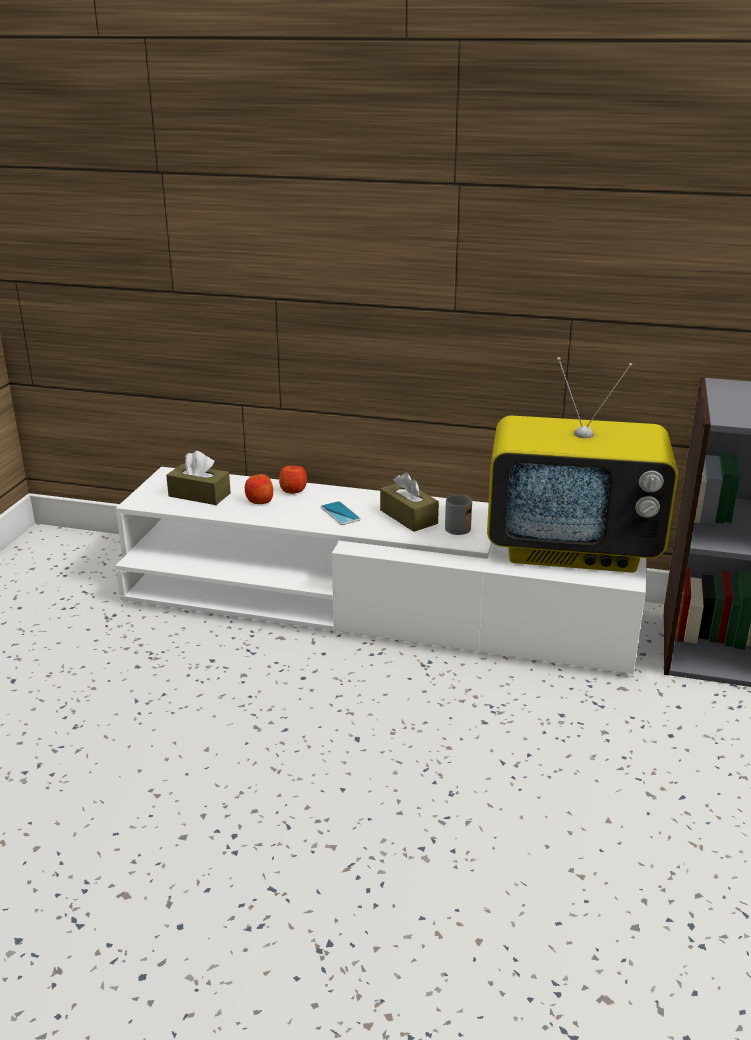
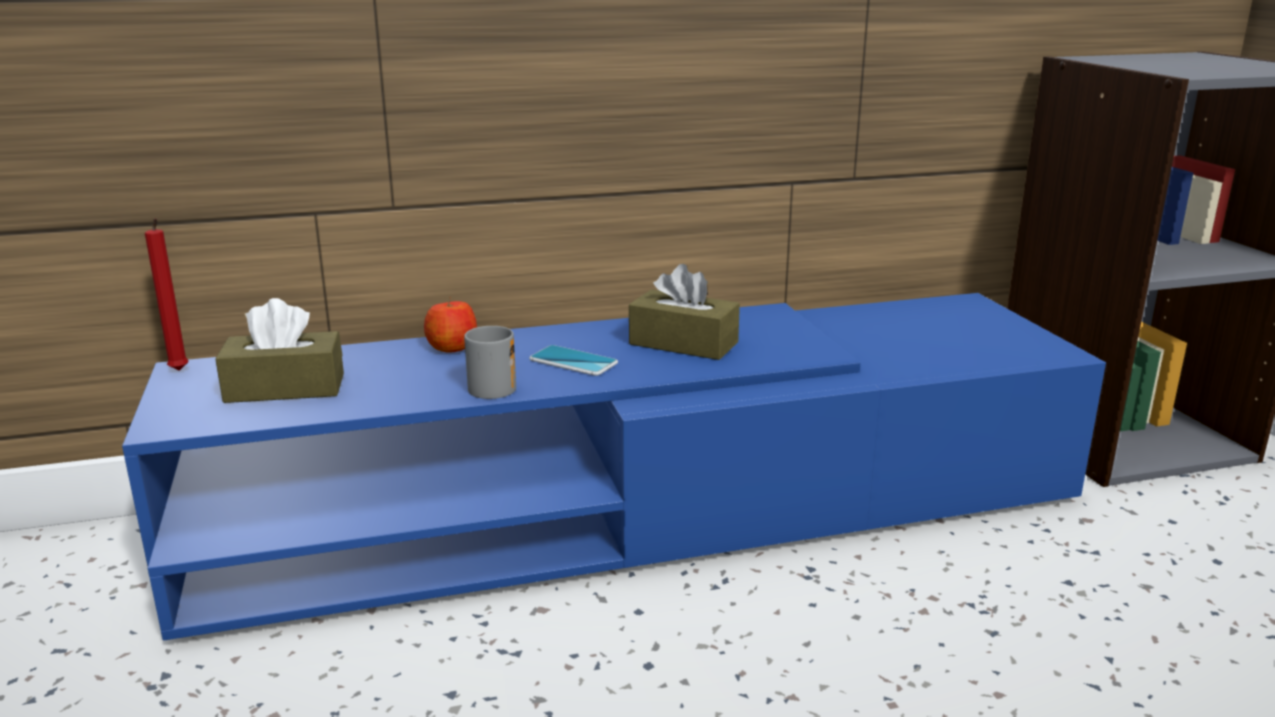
camera: 30 degrees left, 5 degrees down
white tv stand [116,467,647,674] -> blue tv stand [122,293,1106,641]
apple [245,474,273,504] -> none
grey mug [445,495,472,535] -> grey mug moved to [464,326,516,399]
television [487,357,678,573] -> none
none -> red candle [145,218,188,371]

